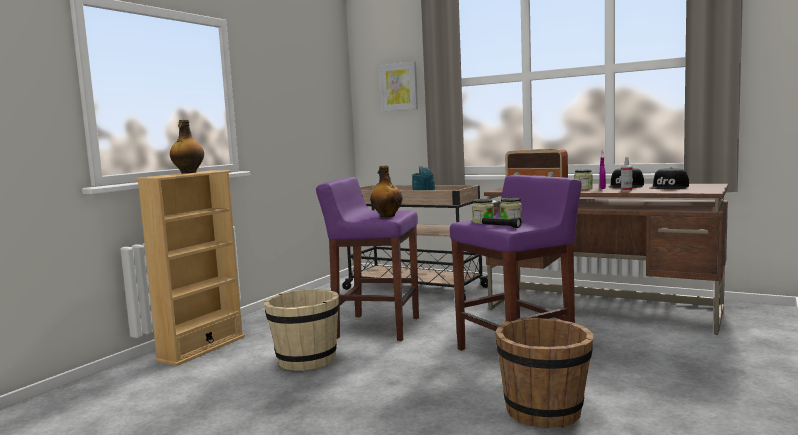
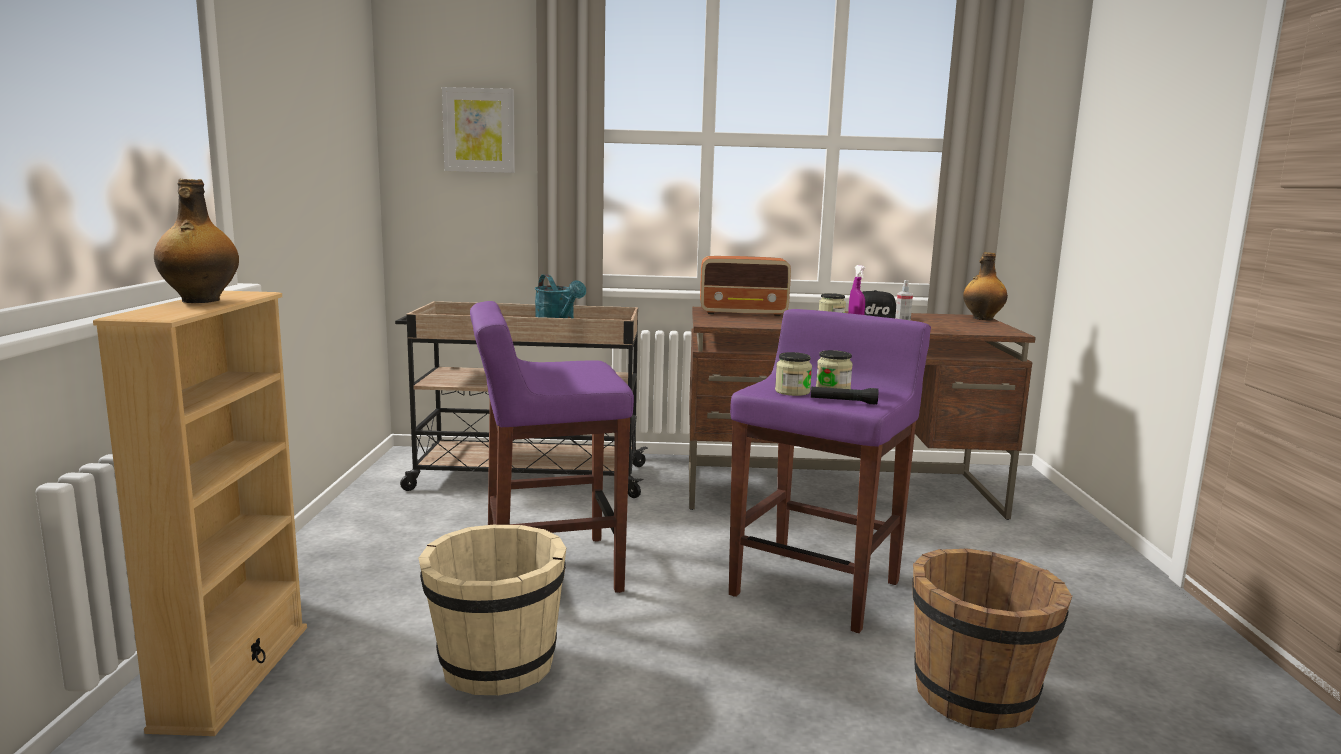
camera: 30 degrees left, 5 degrees up
bottle [370,165,402,217] -> bottle moved to [963,252,1008,320]
black cap [650,167,689,189] -> none

